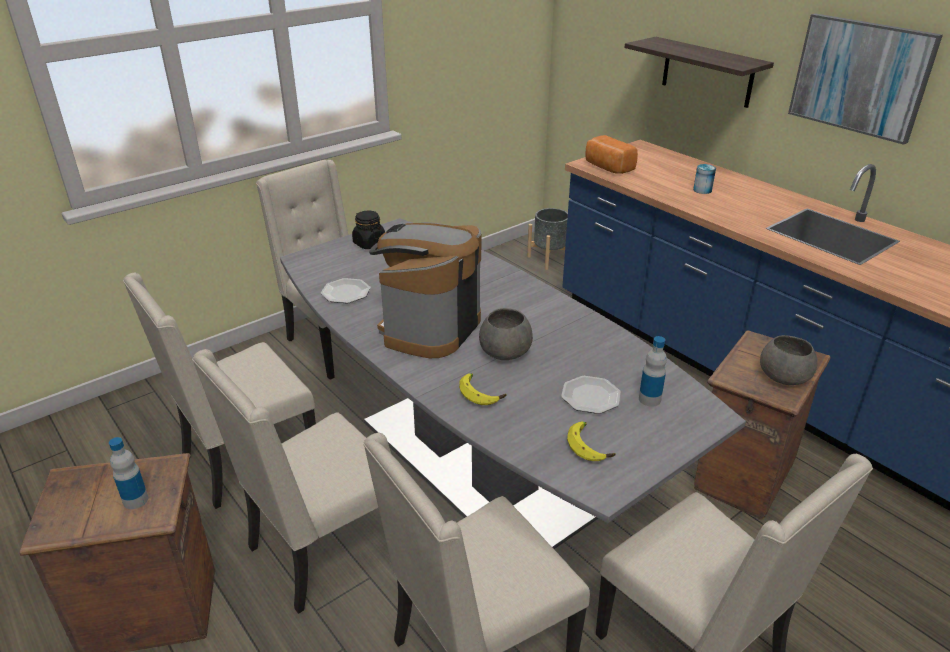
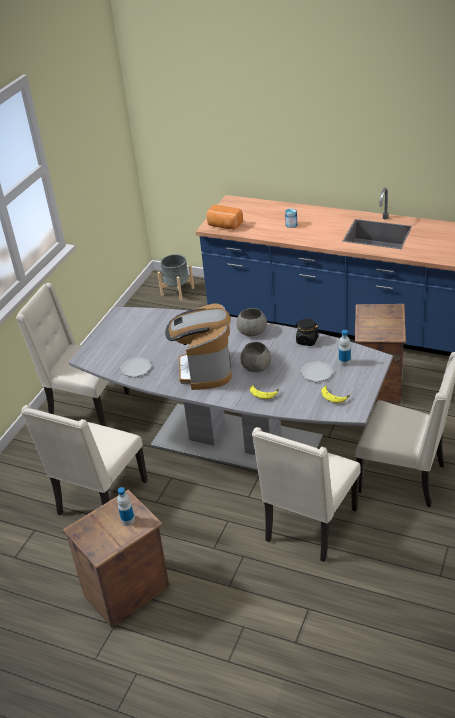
camera: 25 degrees left, 5 degrees up
beige chair [192,349,378,614] -> none
black jar [352,211,385,249] -> black jar moved to [294,318,320,346]
shelf [624,37,774,108] -> none
grey bowl [760,335,818,385] -> grey bowl moved to [237,308,267,337]
picture [788,13,943,145] -> none

